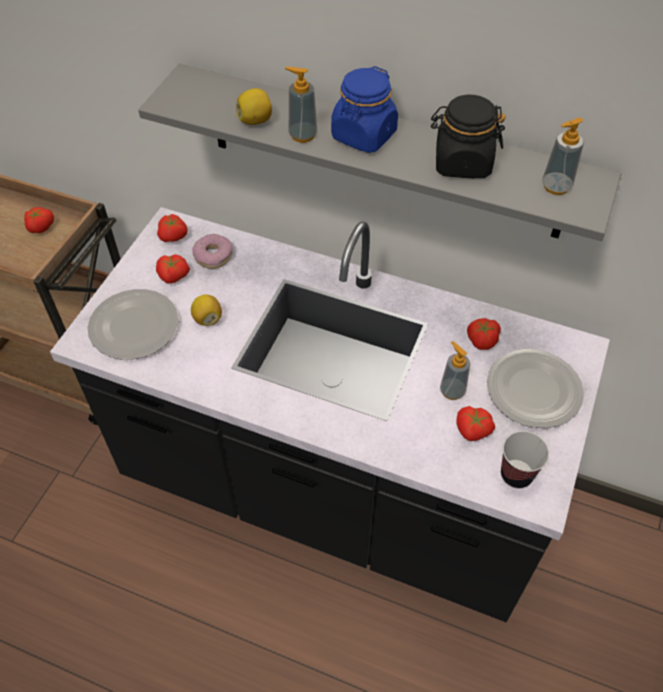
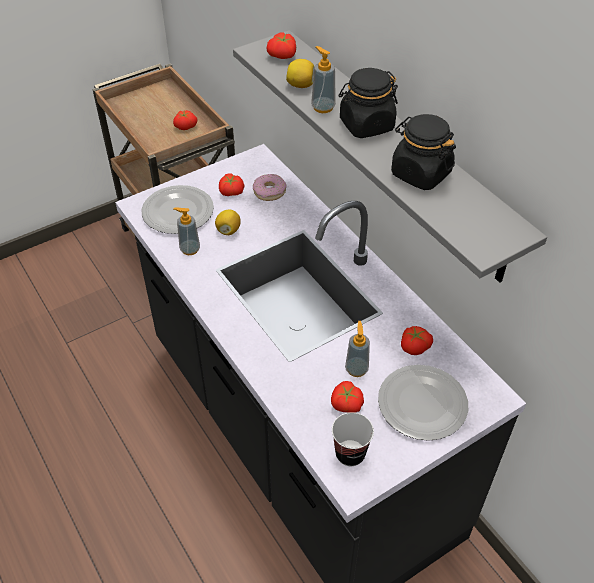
camera: 35 degrees right, 5 degrees down
tomato [157,214,187,242] -> tomato moved to [266,32,296,59]
blue jar [331,66,398,153] -> black jar [339,68,398,138]
soap dispenser [542,118,584,195] -> soap dispenser moved to [173,208,200,255]

